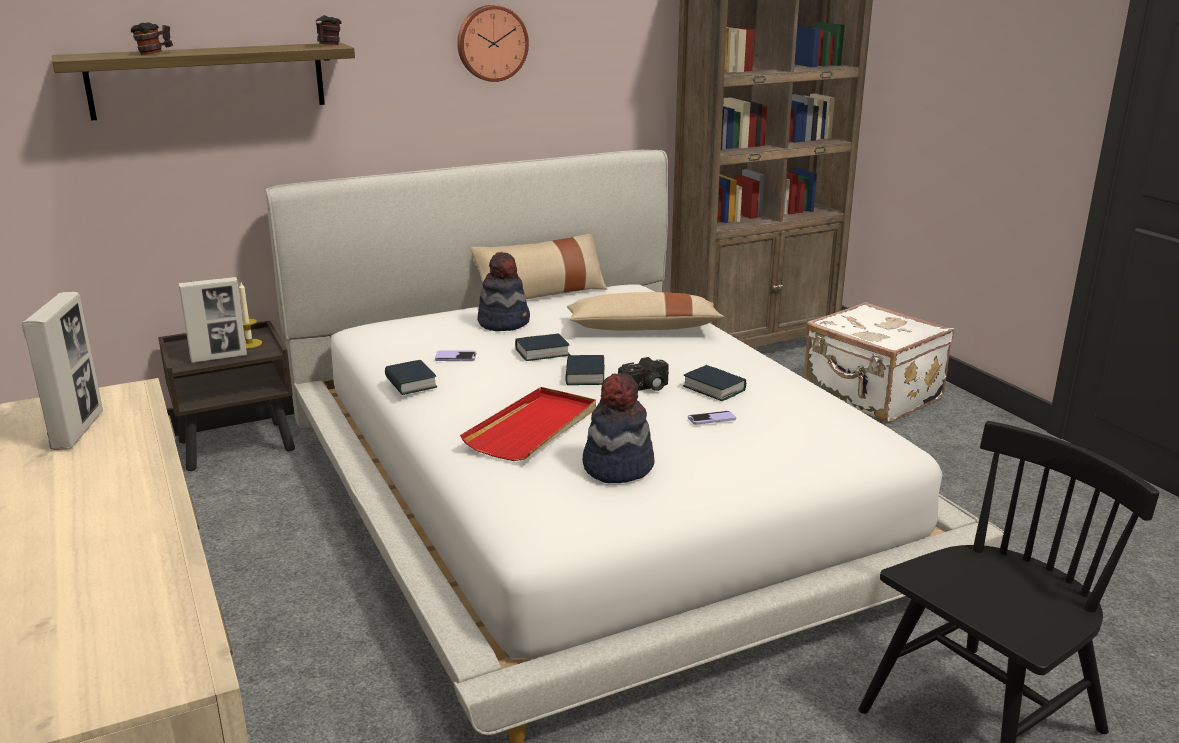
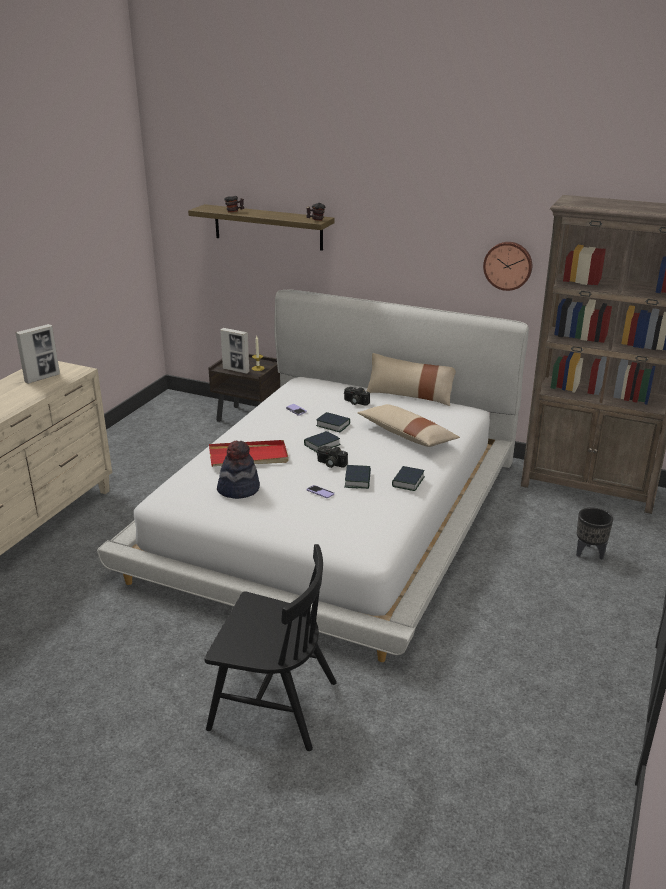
camera: 50 degrees right, 5 degrees up
book [385,360,437,395] -> book moved to [392,466,425,491]
wall clock [457,5,529,82] -> wall clock moved to [483,242,532,291]
hat [477,252,530,331] -> camera [344,387,370,406]
white suitcase [803,302,954,423] -> black planter [576,507,613,559]

